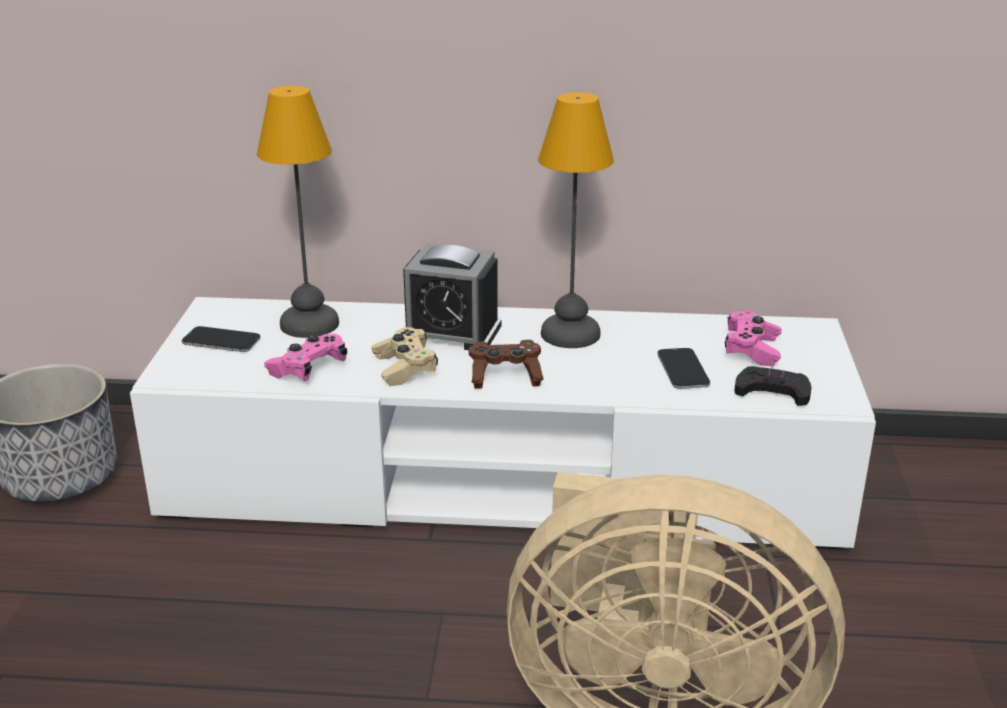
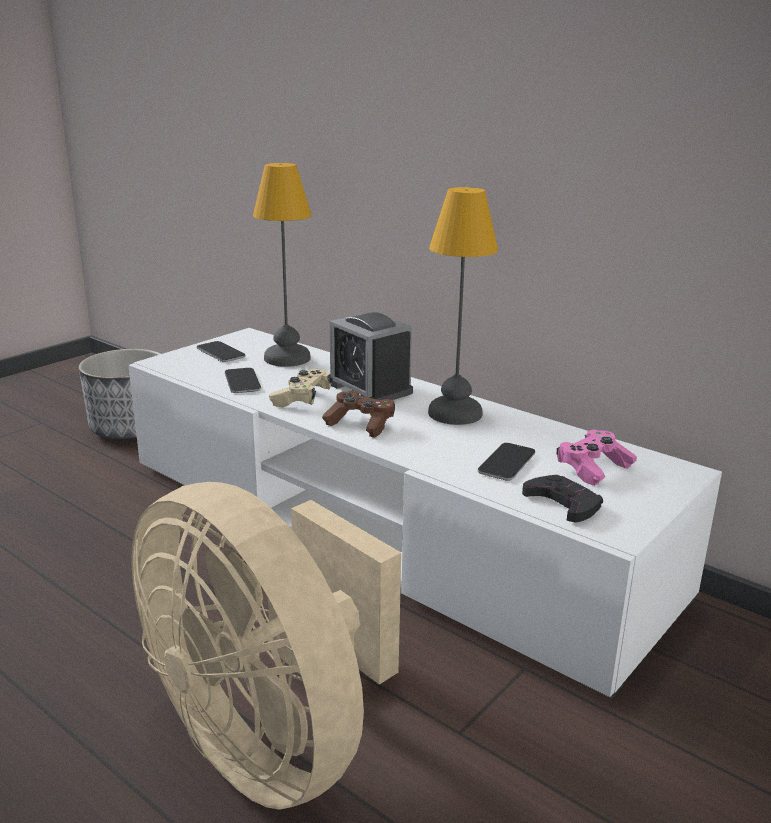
camera: 35 degrees right, 5 degrees down
pink game controller [264,334,347,381] -> phone [225,368,261,393]

